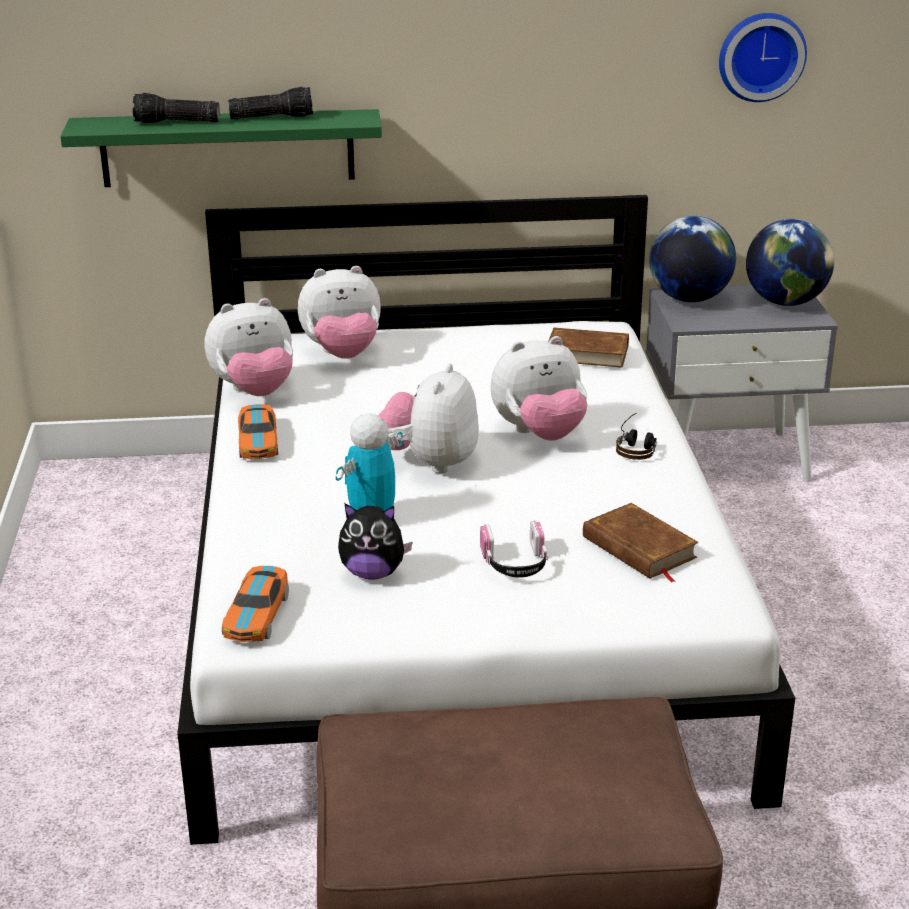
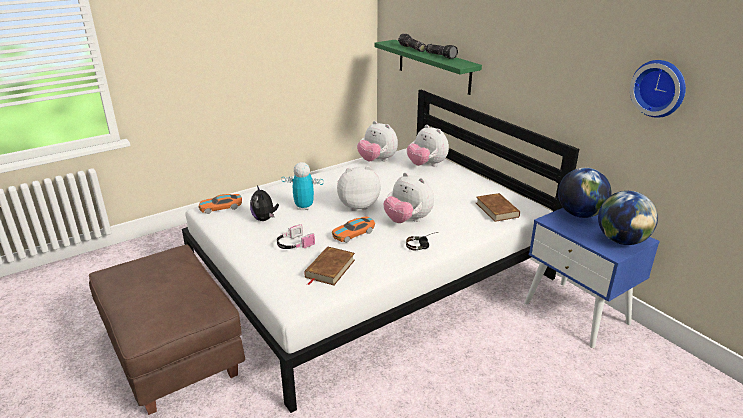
camera: 60 degrees right, 0 degrees up
toy car [238,404,278,459] -> toy car moved to [332,216,375,243]
grey nightstand [646,285,838,482] -> blue nightstand [524,208,660,348]

